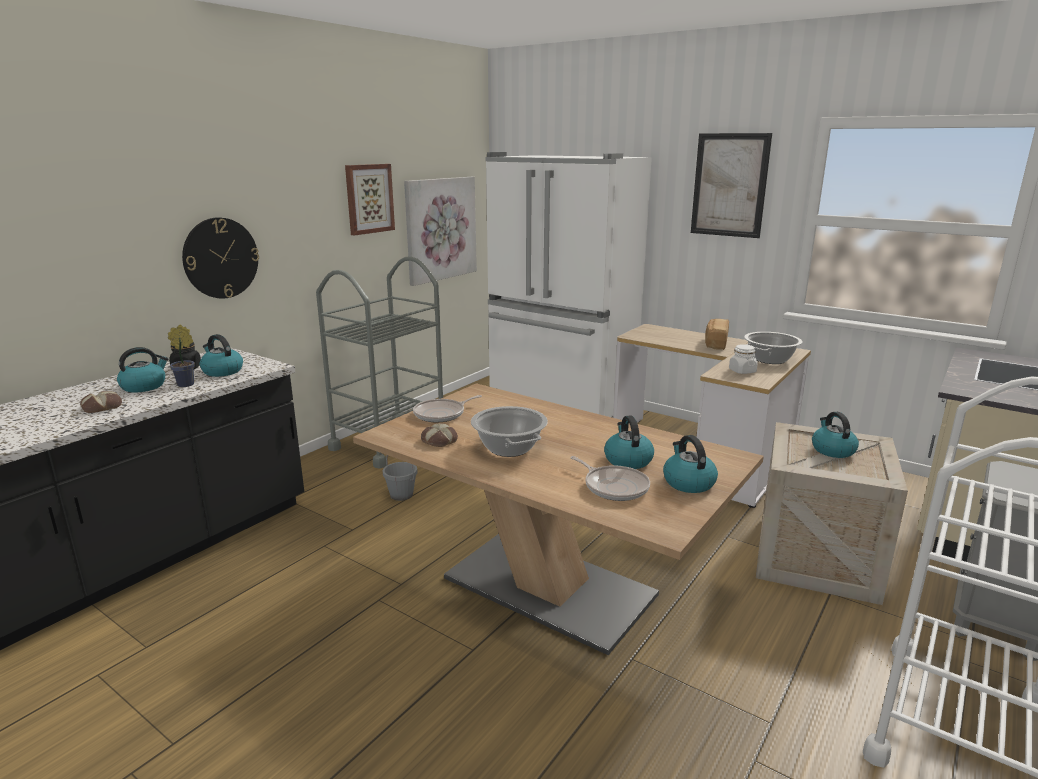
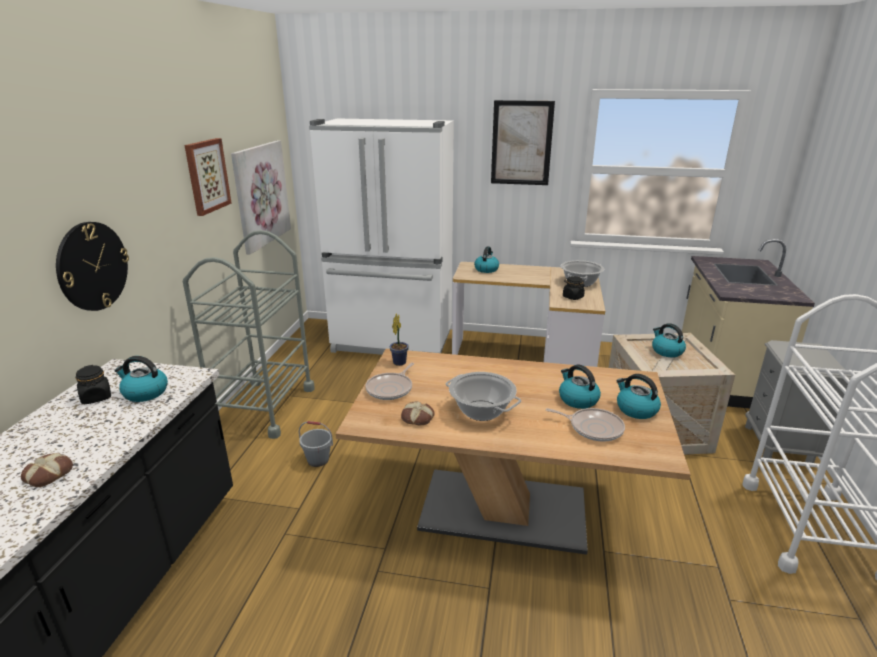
camera: 25 degrees left, 5 degrees up
kettle [117,347,168,393] -> kettle moved to [474,246,499,273]
potted plant [168,324,195,387] -> potted plant moved to [390,314,409,366]
bread [705,319,729,350] -> none
white jar [729,344,758,374] -> black jar [563,276,585,300]

